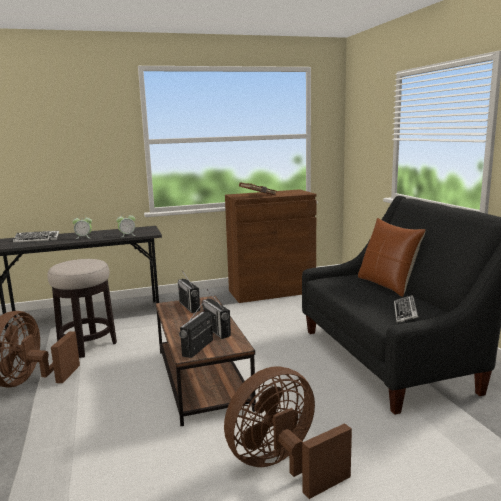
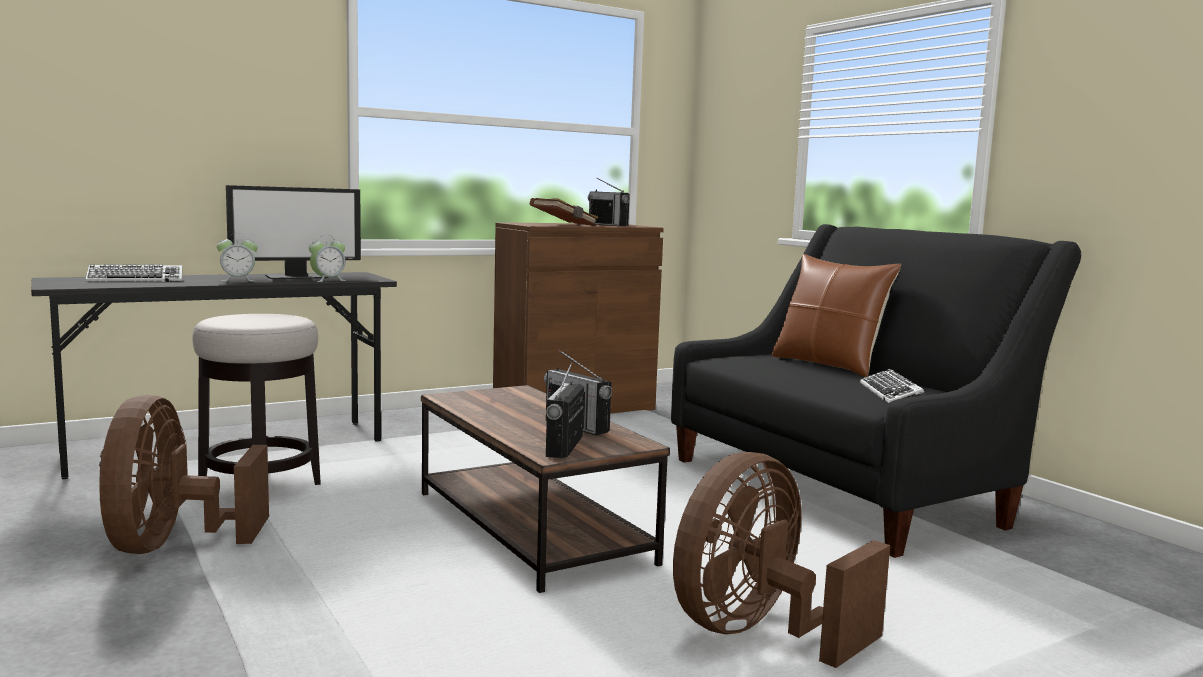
camera: 15 degrees left, 5 degrees down
radio [178,271,200,313] -> radio moved to [588,178,630,226]
none -> monitor [226,185,361,279]

